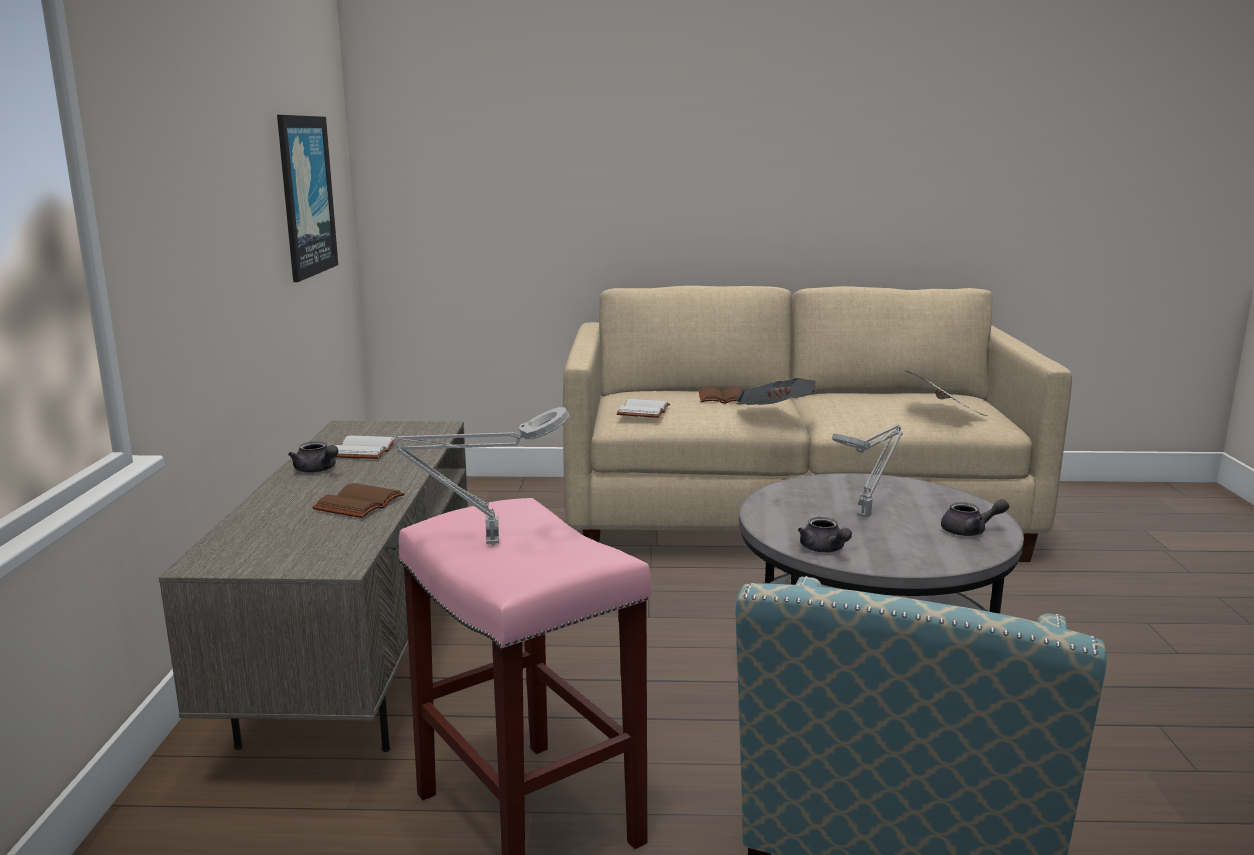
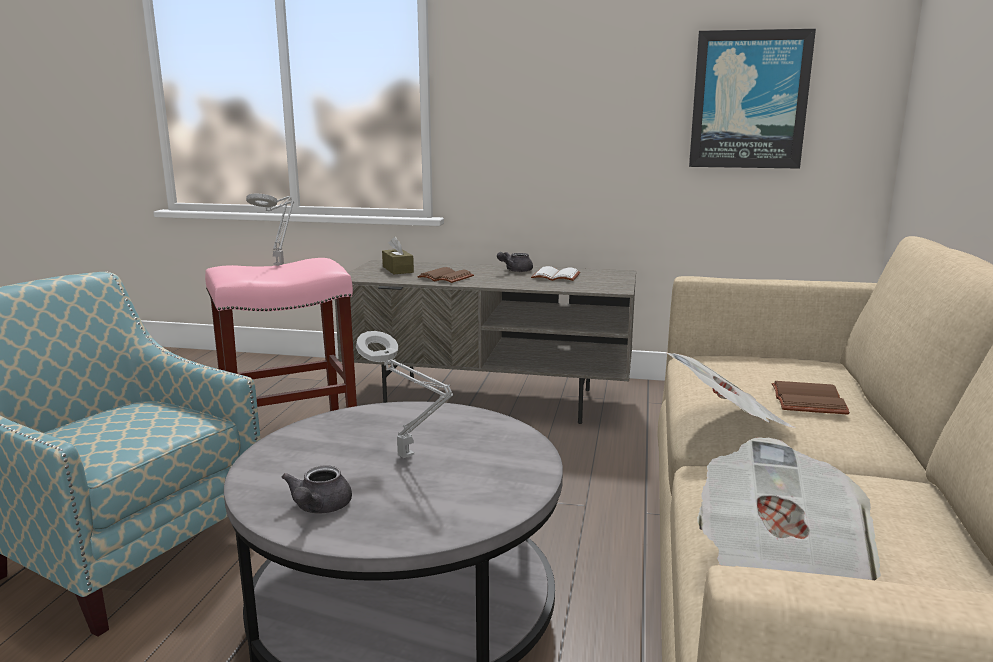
camera: 100 degrees right, 0 degrees up
white book [617,399,670,418] -> none
grey teapot [798,517,852,552] -> none
none -> brown tissue box [382,236,414,274]

